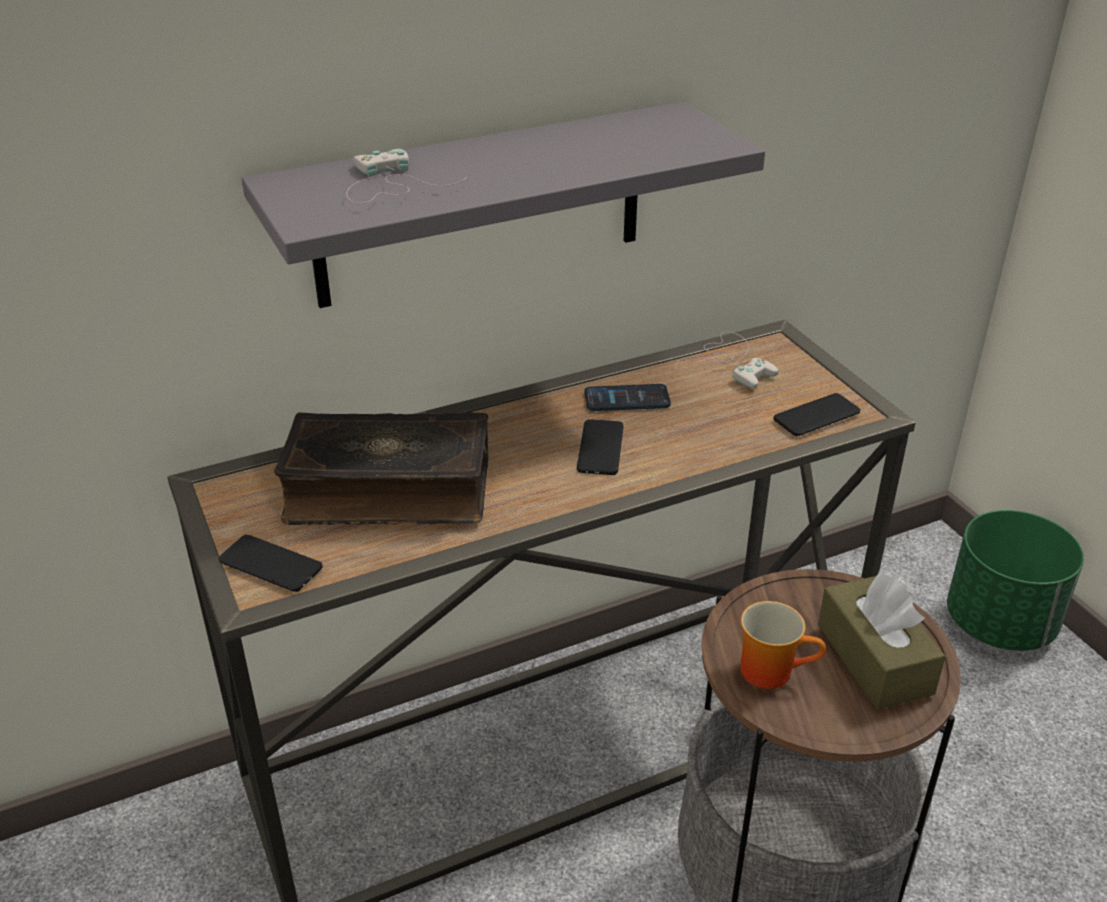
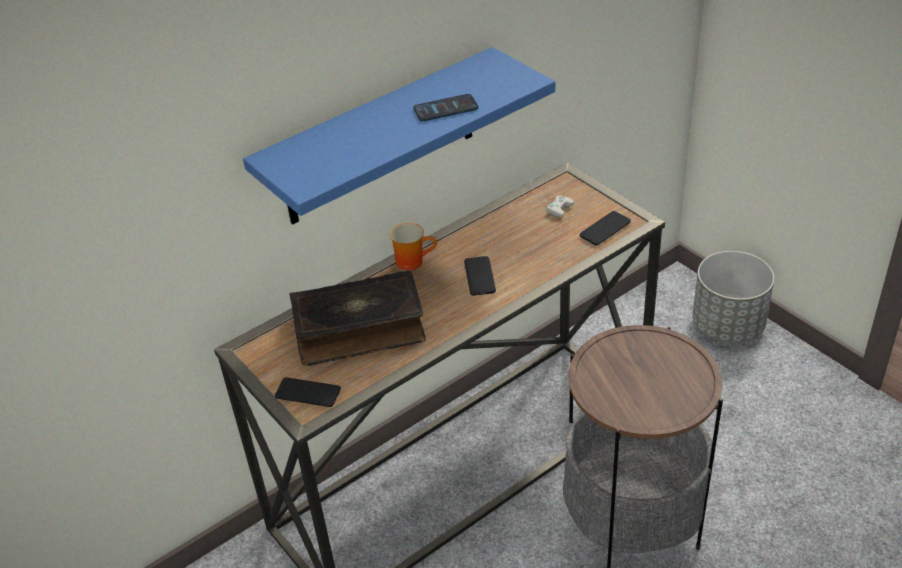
camera: 10 degrees left, 5 degrees up
grey shelf [242,102,765,308] -> blue shelf [243,47,555,225]
white game controller [346,149,467,204] -> none
phone [584,384,671,411] -> phone moved to [413,94,478,121]
mug [740,601,826,689] -> mug moved to [389,223,437,270]
brown tissue box [818,572,946,709] -> none
green planter [947,510,1084,651] -> grey planter [693,251,774,343]

